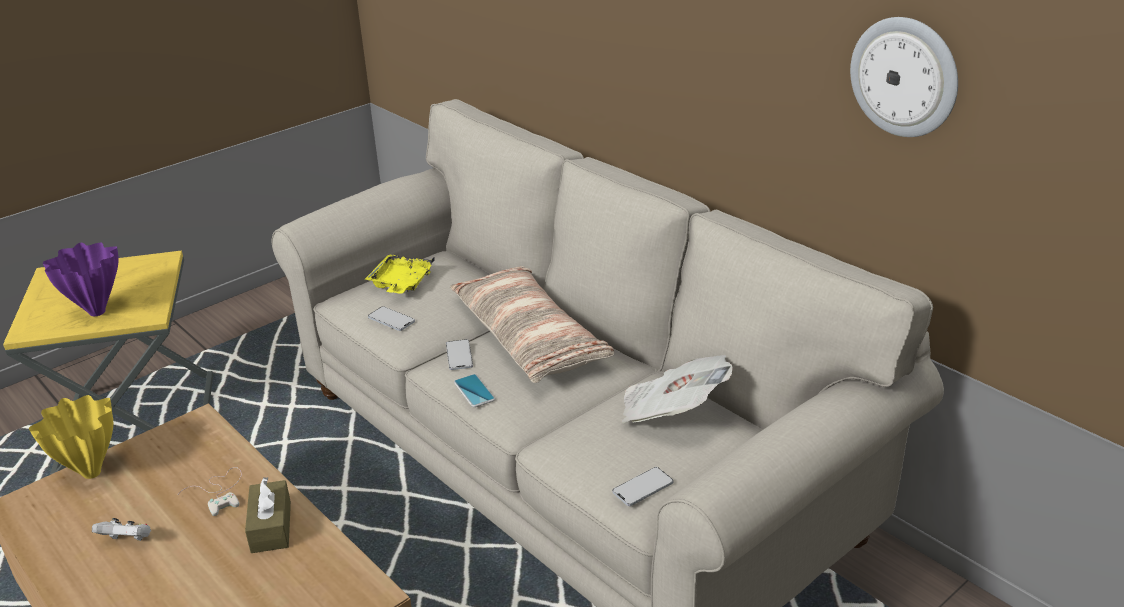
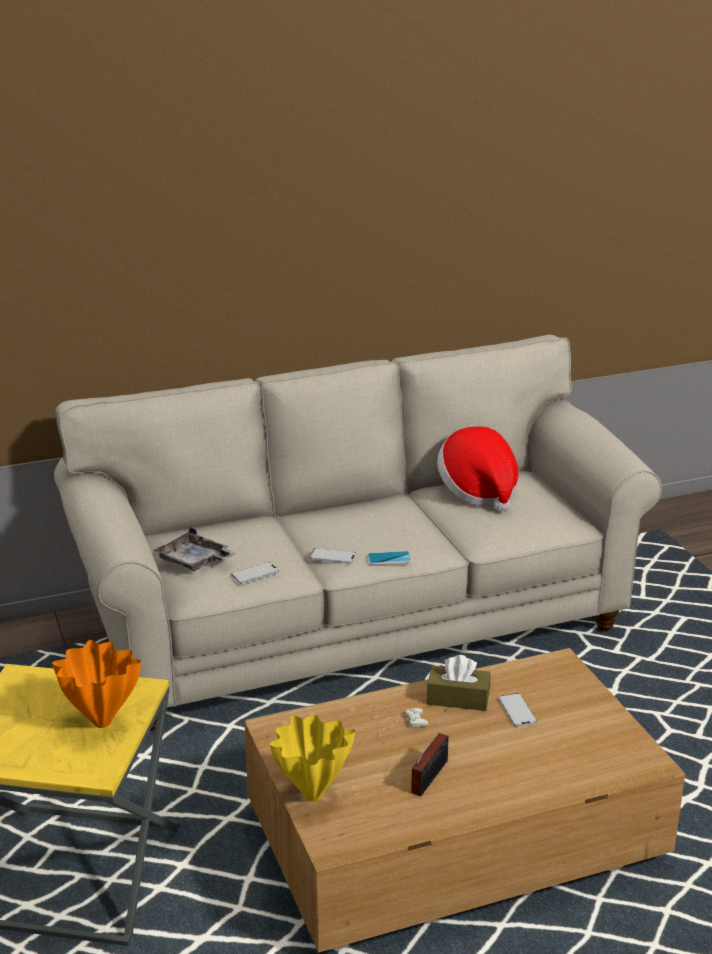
camera: 70 degrees left, 5 degrees down
purple vase [43,243,118,316] -> orange vase [52,640,141,728]
white game controller [92,518,151,541] -> radio [411,710,449,796]
yellow tray [365,254,434,293] -> grey tray [153,527,236,571]
pillow [450,266,614,383] -> none
phone [612,467,673,506] -> phone moved to [498,693,537,727]
newspaper [622,355,733,423] -> hat [437,426,519,511]
wall clock [850,17,958,137] -> none

